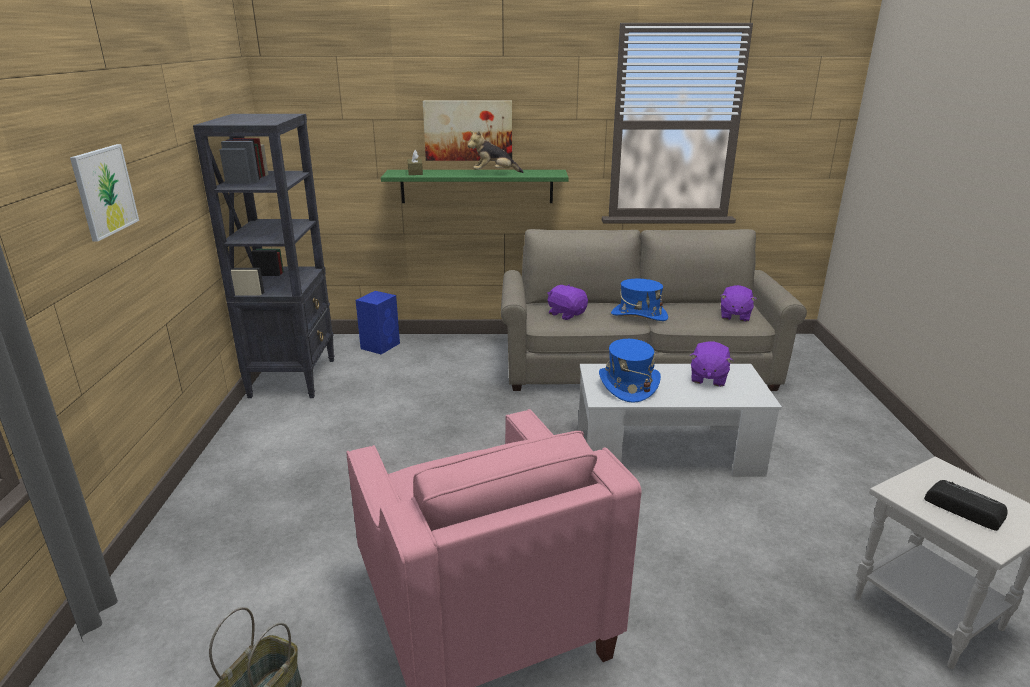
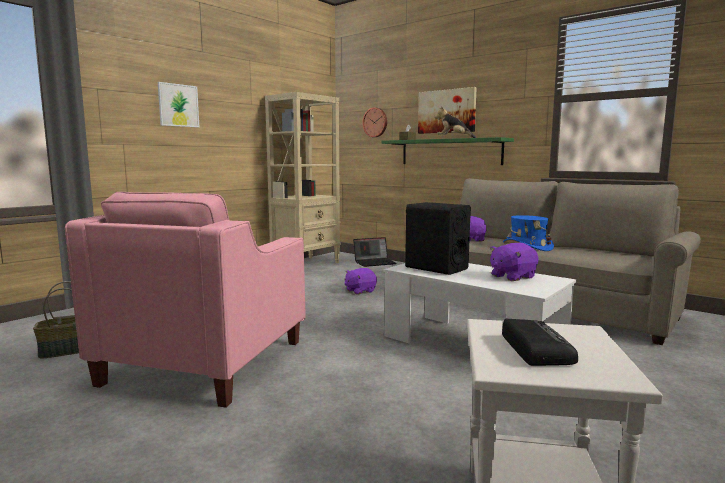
camera: 40 degrees right, 15 degrees down
black bookcase [193,114,335,398] -> beige bookcase [265,92,340,263]
blue speaker [356,291,400,355] -> laptop [353,237,396,267]
blue hat [599,339,661,403] -> black speaker [405,202,471,275]
purple plush toy [721,285,757,322] -> purple plush toy moved to [344,268,377,295]
none -> wall clock [362,107,387,137]

